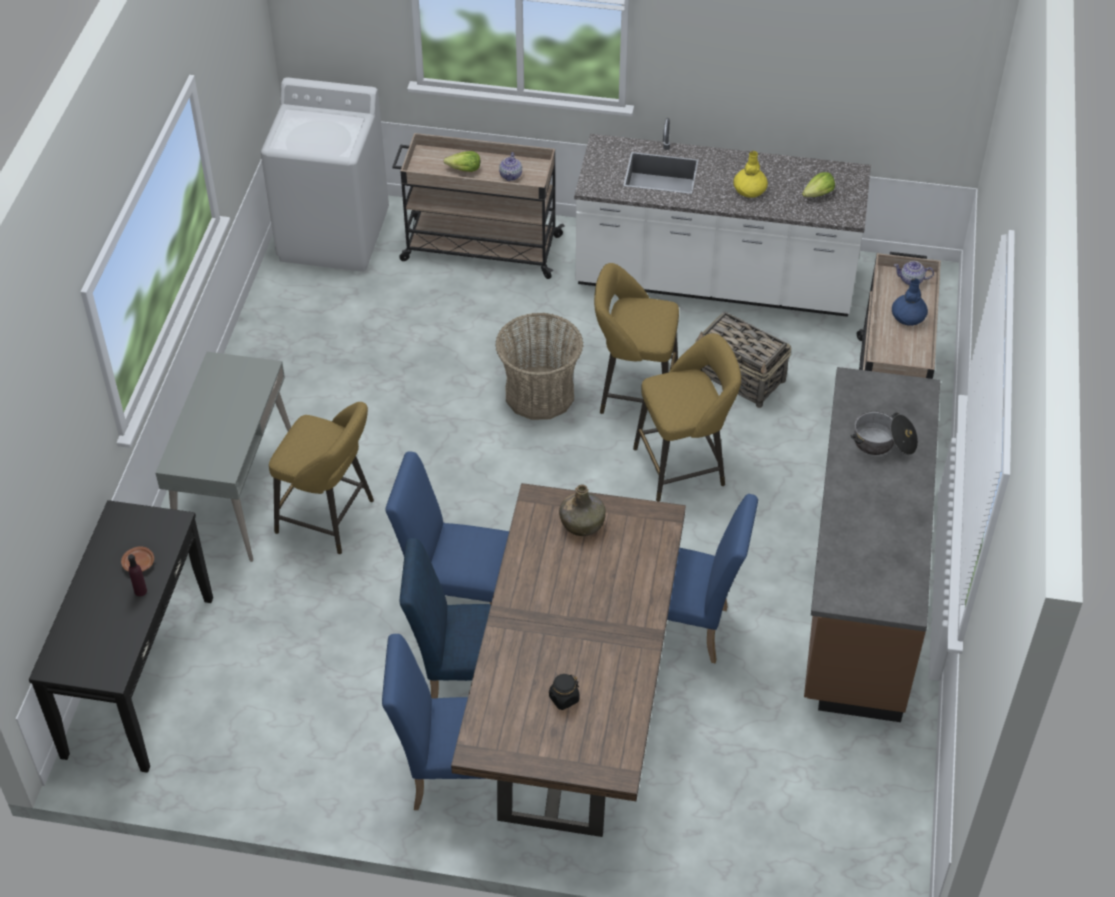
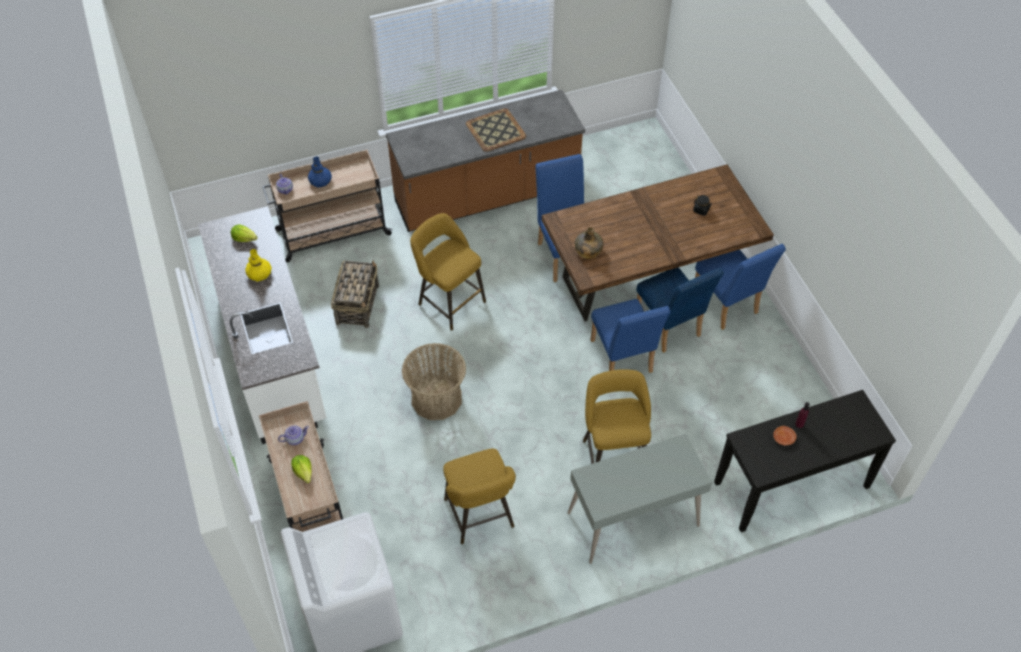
camera: 120 degrees left, 5 degrees up
yellow stool [594,263,679,414] -> yellow stool moved to [443,449,516,544]
cooking pot [851,411,918,455] -> none
none -> tray [466,108,526,152]

